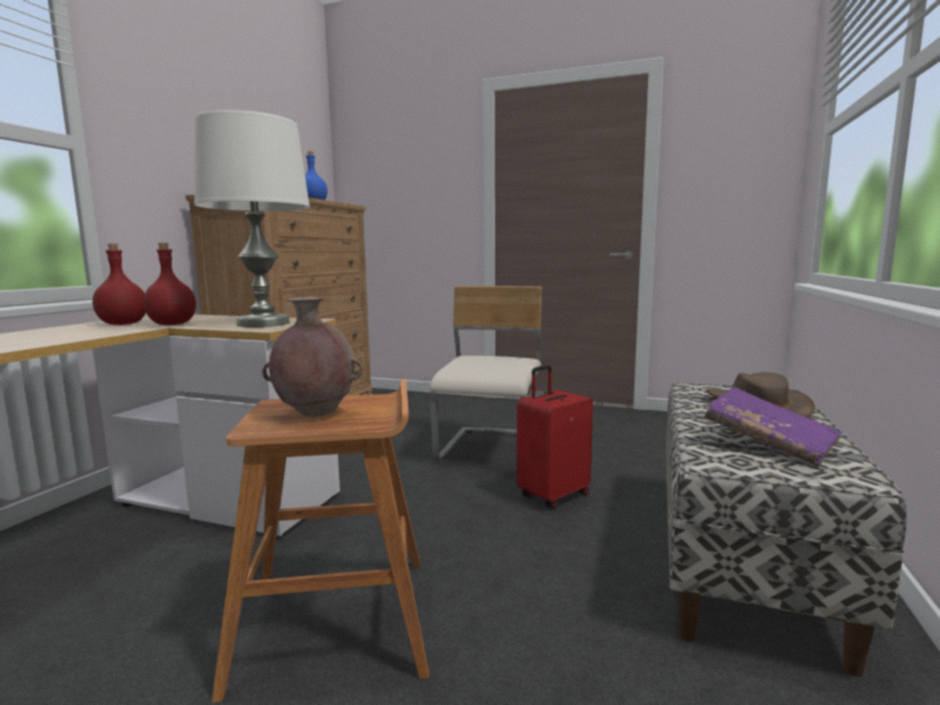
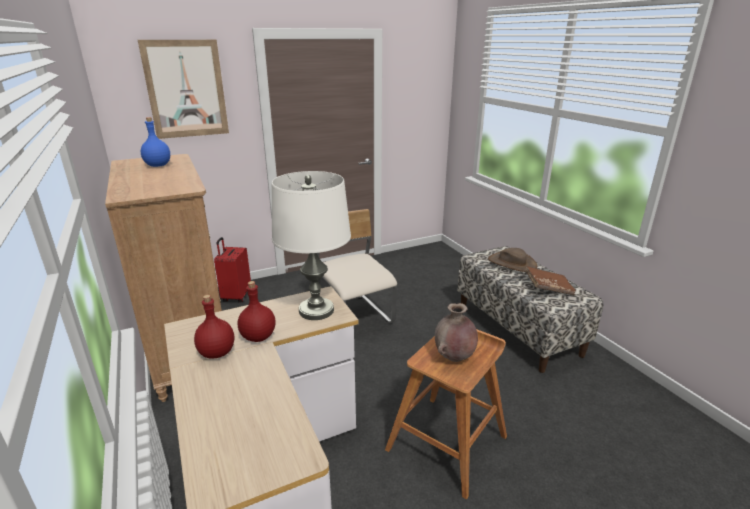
camera: 45 degrees left, 15 degrees up
red suitcase [517,365,593,509] -> red suitcase moved to [214,237,251,302]
purple book [704,387,841,467] -> brown book [525,266,576,295]
none -> picture [138,40,229,139]

